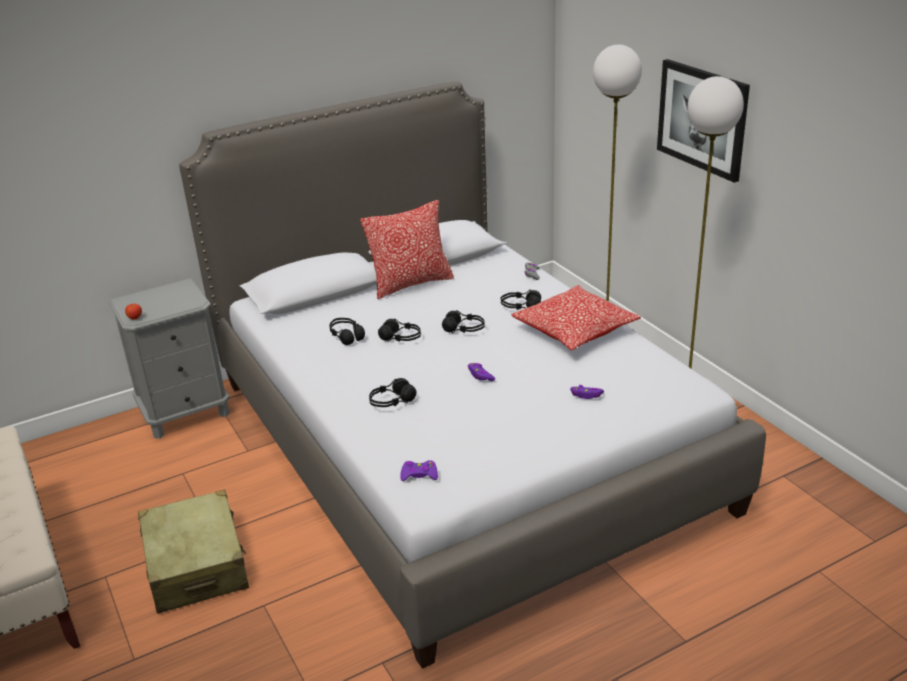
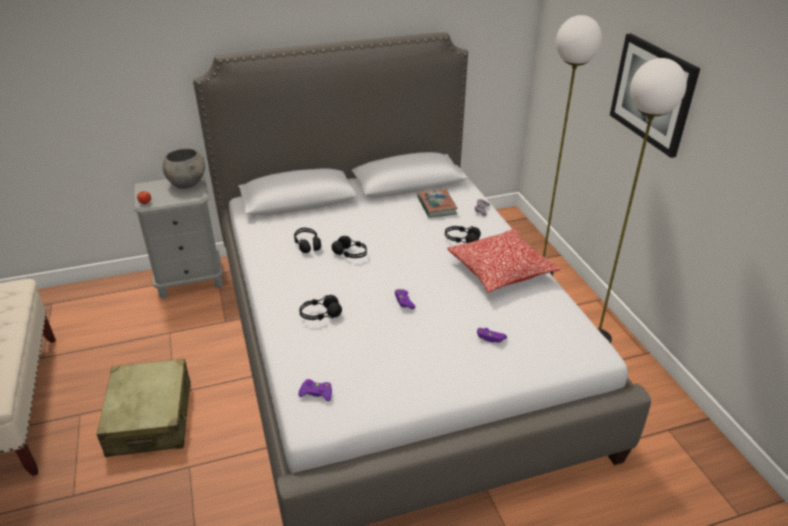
camera: 10 degrees right, 5 degrees up
pillow [361,200,454,299] -> none
black headphones [442,310,485,333] -> none
none -> grey bowl [163,149,205,189]
none -> book [417,189,458,218]

